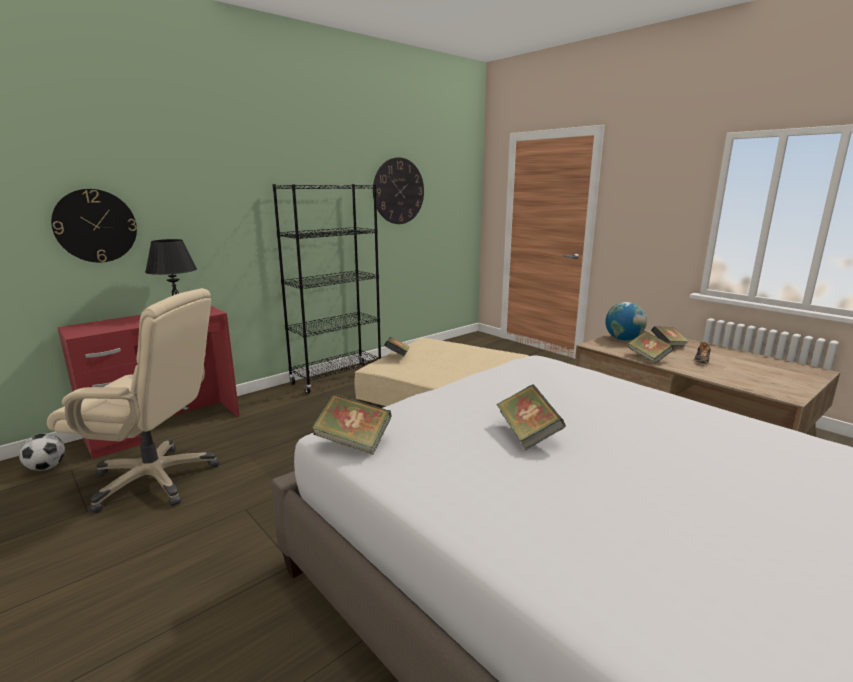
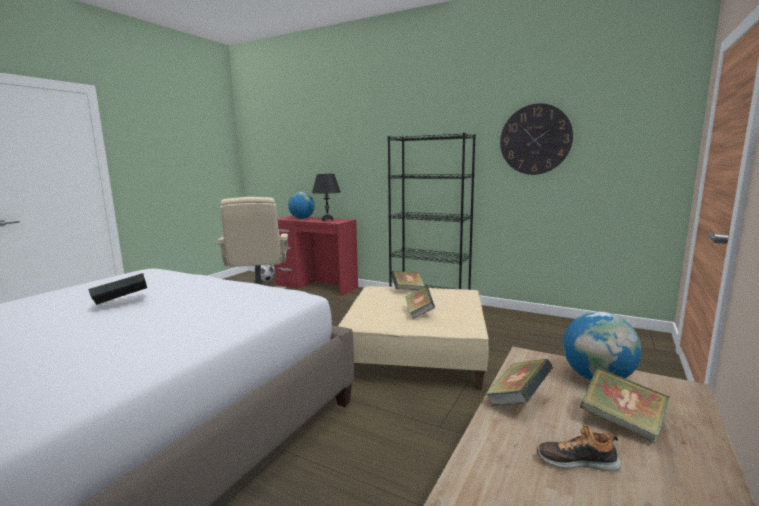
camera: 70 degrees right, 5 degrees down
wall clock [51,189,137,262] -> none
book [312,393,391,455] -> book moved to [406,286,435,319]
none -> globe [288,192,315,219]

